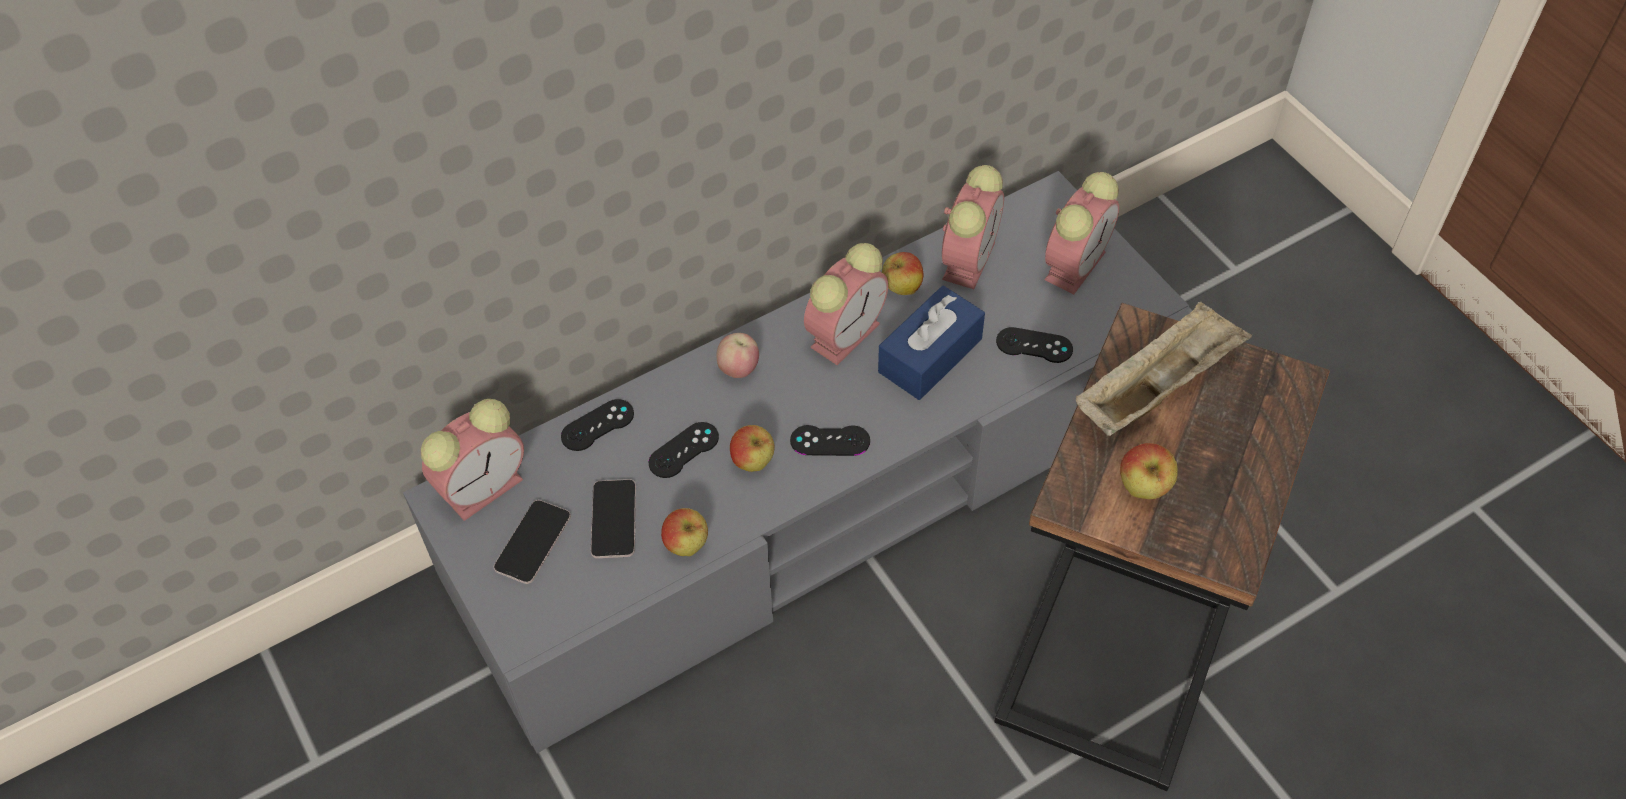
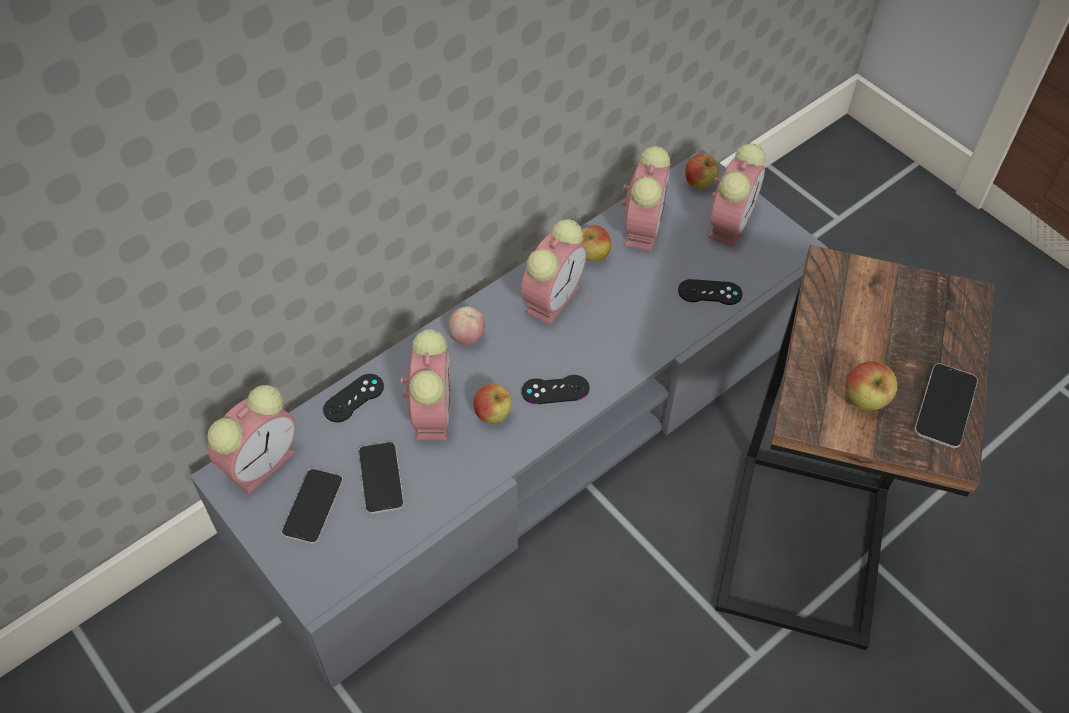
camera: 10 degrees left, 0 degrees up
black game controller [648,422,719,478] -> alarm clock [400,329,451,440]
apple [661,508,708,556] -> apple moved to [685,153,719,189]
blue tissue box [878,286,985,400] -> none
beige tray [1076,302,1252,436] -> none
none -> phone [914,363,978,448]

